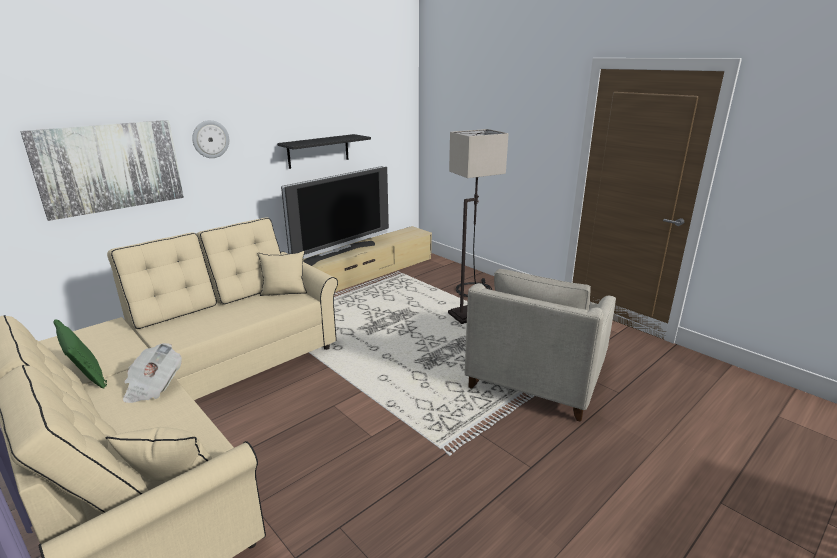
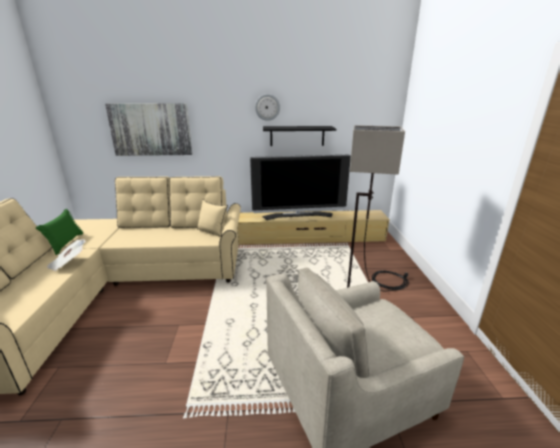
camera: 40 degrees right, 0 degrees up
wall clock [192,120,229,158] -> wall clock moved to [255,94,280,121]

